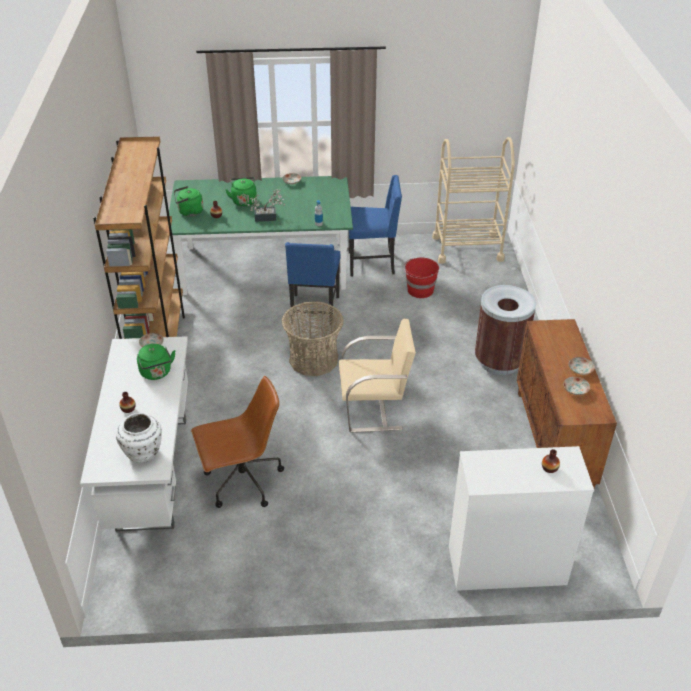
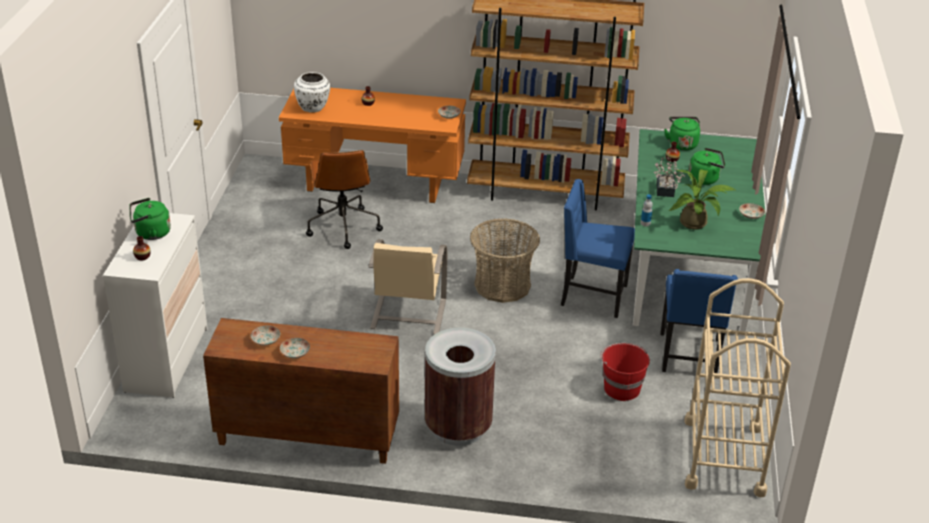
camera: 100 degrees right, 5 degrees down
white desk [80,336,188,532] -> orange desk [279,88,466,203]
green kettle [137,344,175,380] -> green kettle moved to [129,198,171,240]
none -> potted plant [668,169,737,229]

